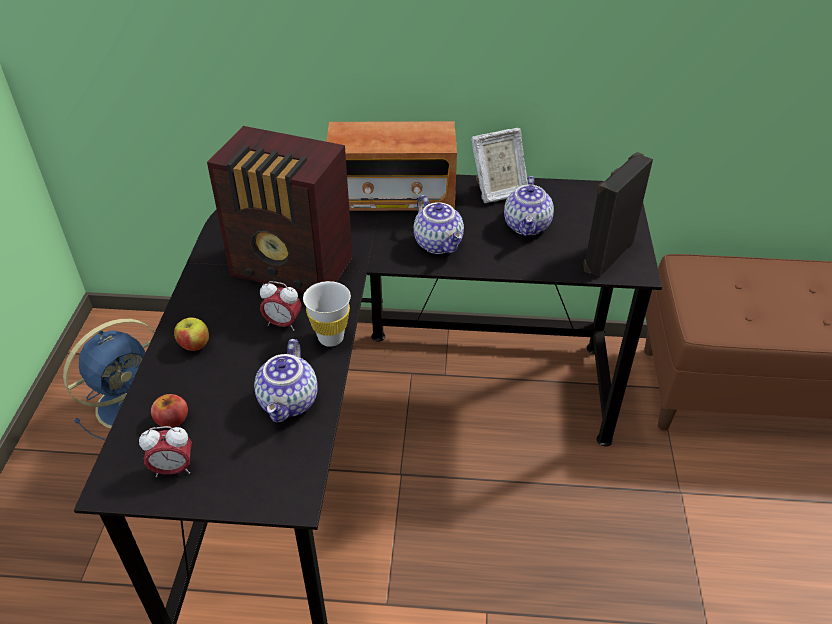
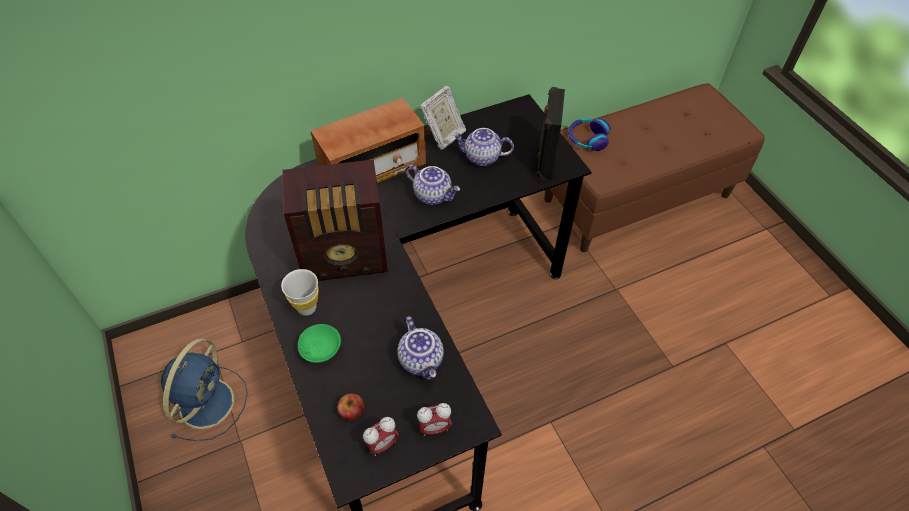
camera: 30 degrees left, 10 degrees up
apple [174,317,209,351] -> green bowl [298,324,341,363]
alarm clock [260,281,301,331] -> alarm clock moved to [417,403,452,436]
white cup [303,281,351,347] -> white cup moved to [281,269,319,316]
teapot [504,176,554,236] -> teapot turned 120 degrees clockwise [453,128,514,166]
none -> headphones [568,119,611,151]

